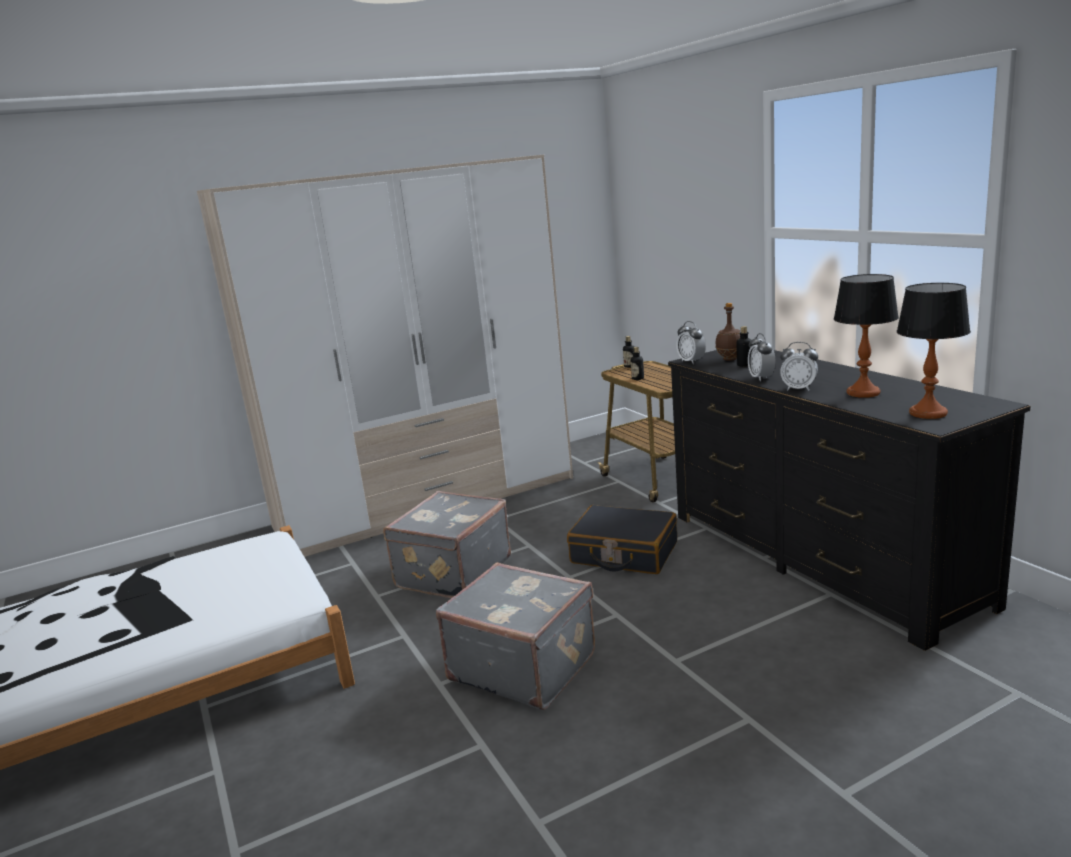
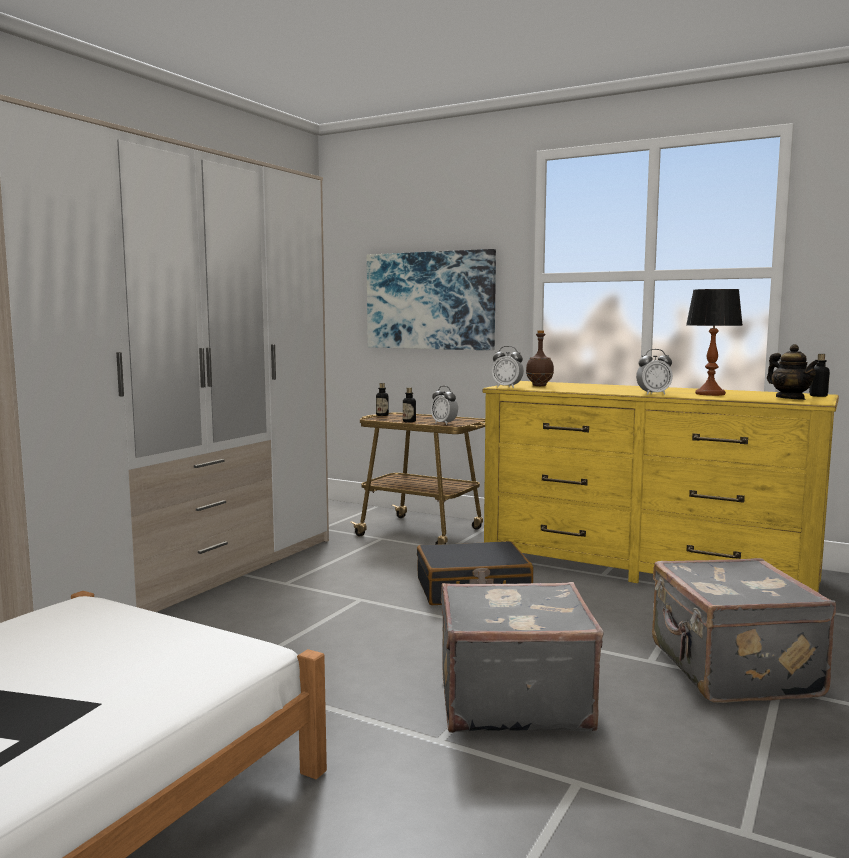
camera: 35 degrees left, 10 degrees down
grey suitcase [383,491,511,598] -> grey suitcase moved to [652,558,836,703]
black dresser [668,350,1031,651] -> yellow dresser [483,381,839,592]
bottle [736,326,751,367] -> bottle moved to [809,354,830,397]
alarm clock [748,333,775,381] -> alarm clock moved to [431,386,458,425]
table lamp [896,283,971,419] -> teapot [767,344,819,400]
none -> picture [367,249,496,350]

